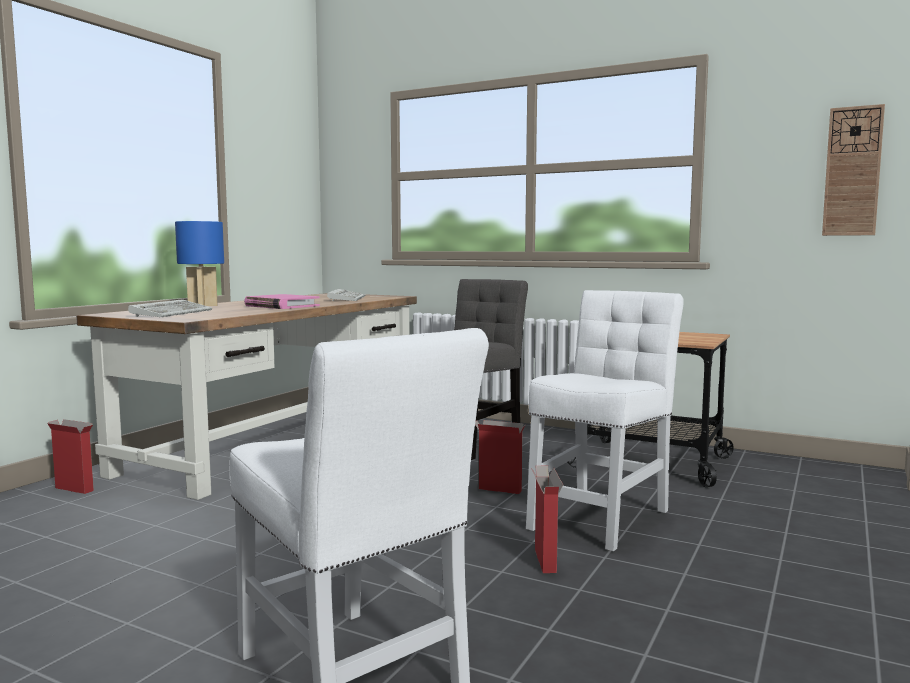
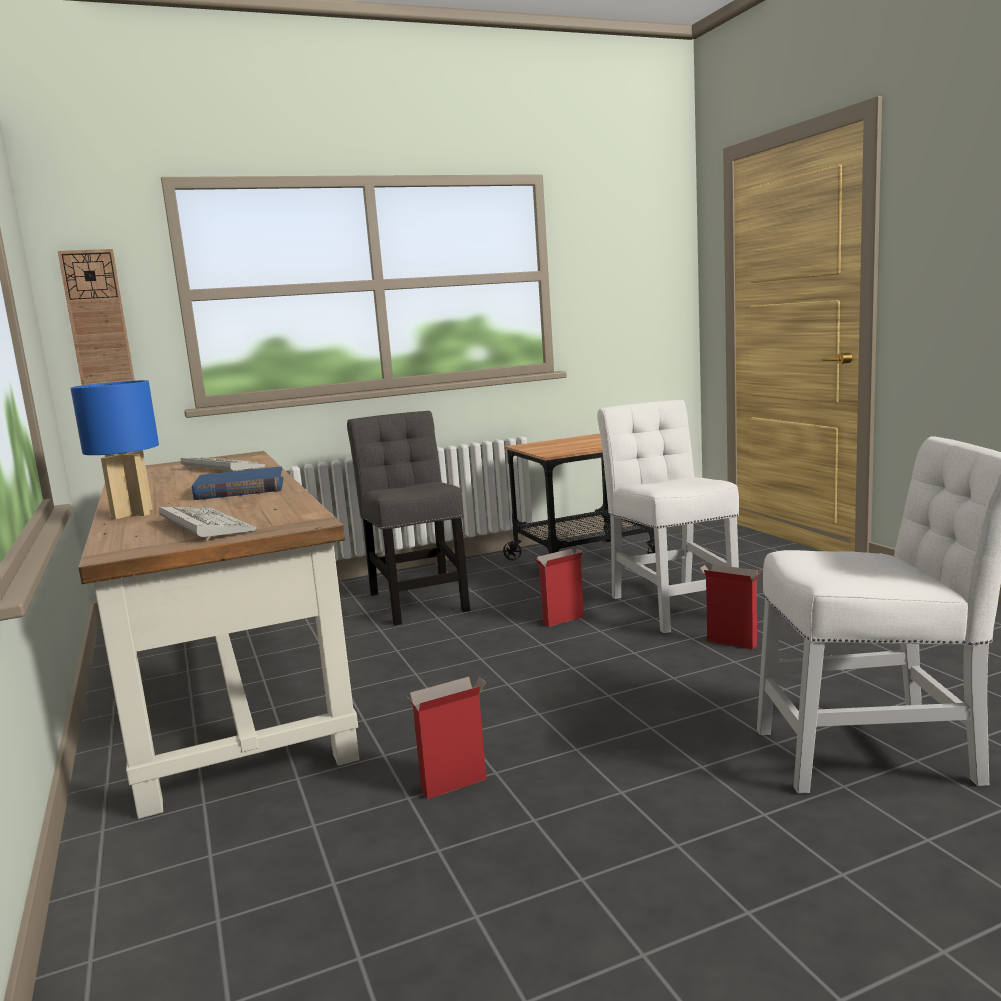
camera: 50 degrees left, 5 degrees up
cardboard box [47,419,94,494] -> cardboard box moved to [406,676,486,799]
pink book [244,294,320,309] -> blue book [192,466,283,500]
wall clock [822,104,885,236] -> wall clock moved to [58,249,135,385]

